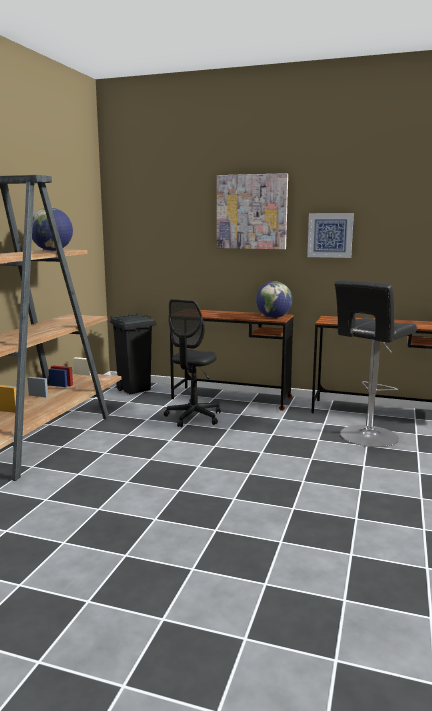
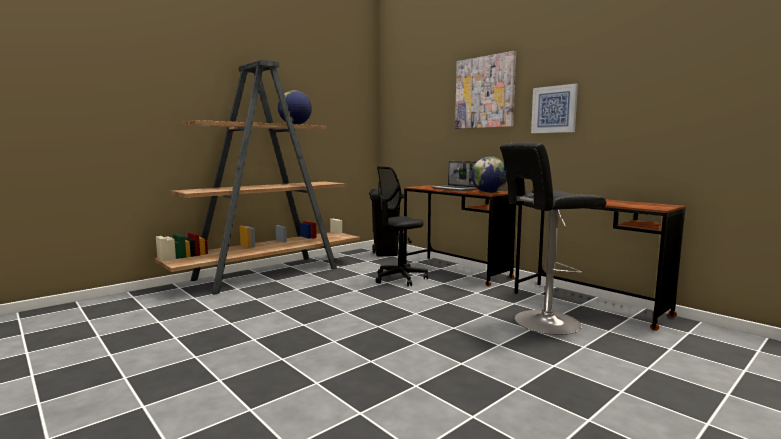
camera: 30 degrees right, 5 degrees down
none -> laptop [432,161,477,191]

